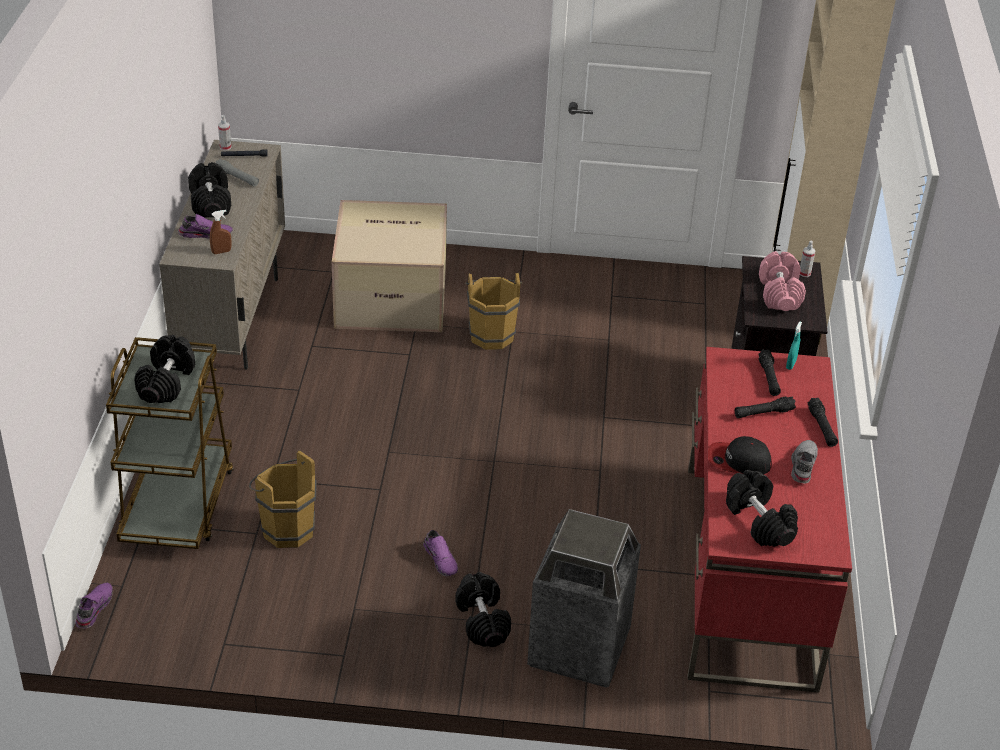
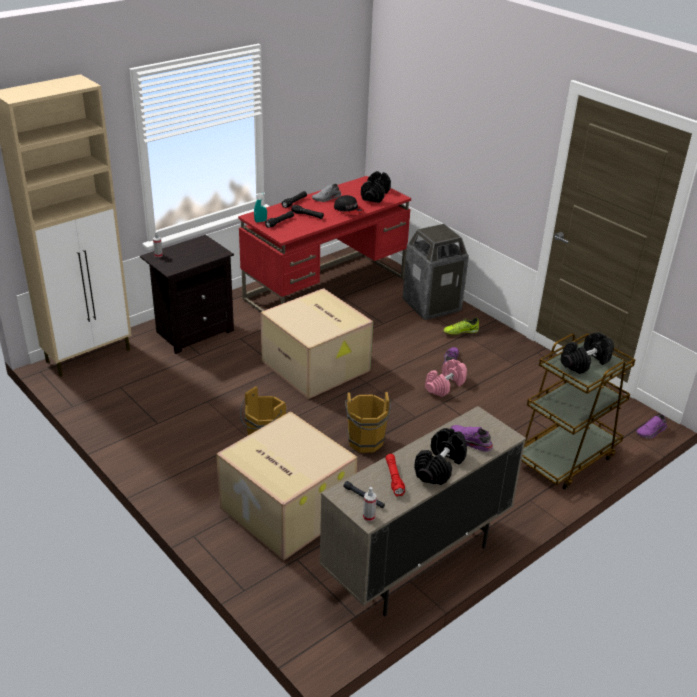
camera: 135 degrees left, 5 degrees down
brown spray bottle [210,210,231,254] -> none
grey flashlight [216,159,259,187] -> red flashlight [386,454,405,496]
brown bucket [249,450,317,548] -> brown bucket moved to [345,392,391,453]
black dumbbell [455,572,511,647] -> shoe [443,317,479,335]
pink dumbbell [759,251,806,311] -> pink dumbbell moved to [425,359,467,397]
none -> cardboard box [261,288,373,399]

